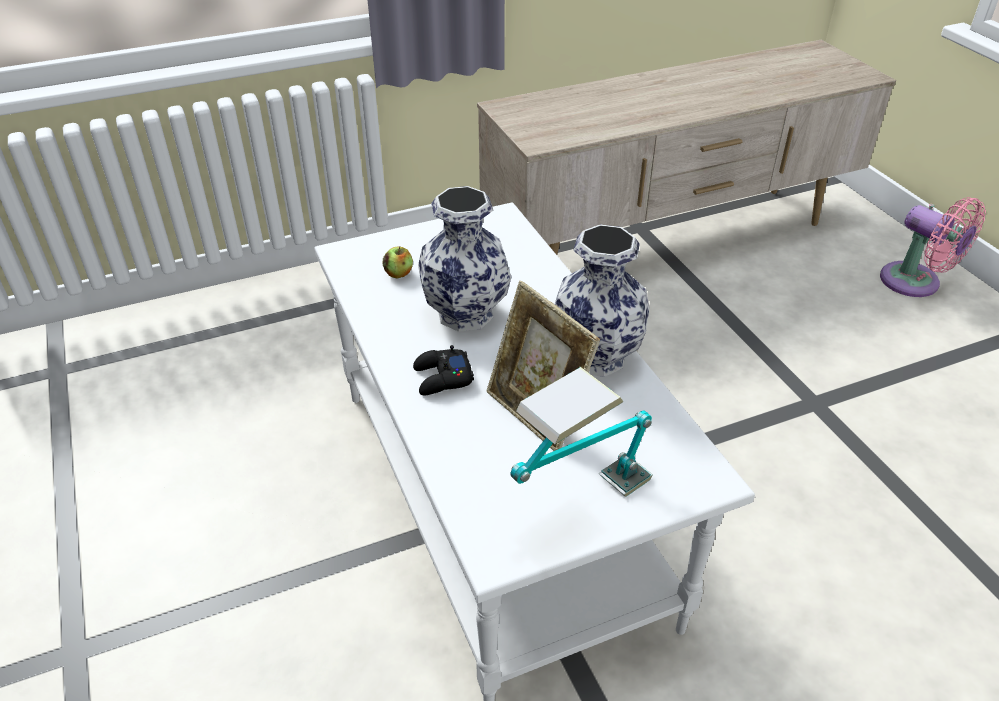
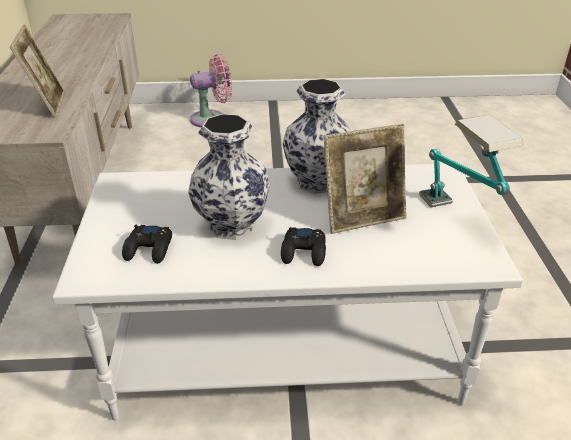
camera: 70 degrees left, 5 degrees down
apple [382,246,413,278] -> black game controller [122,225,172,264]
none -> picture frame [10,25,65,118]

